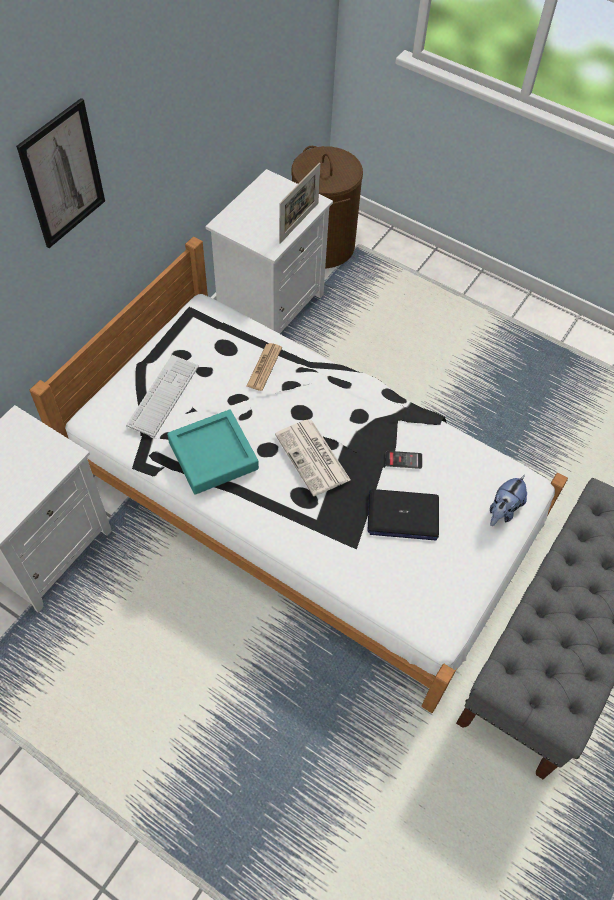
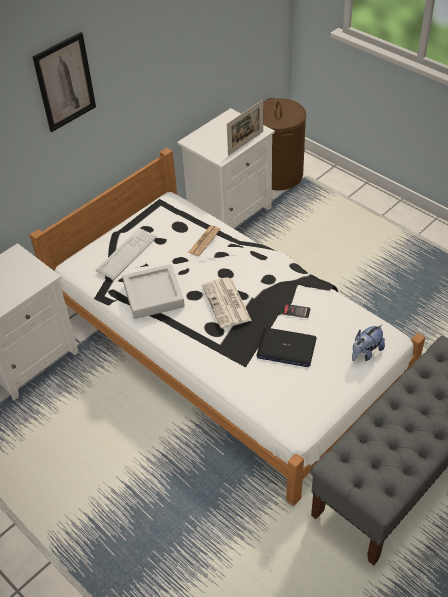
camera: 15 degrees right, 10 degrees down
turquoise tray [167,409,259,495] -> grey tray [122,264,185,319]

